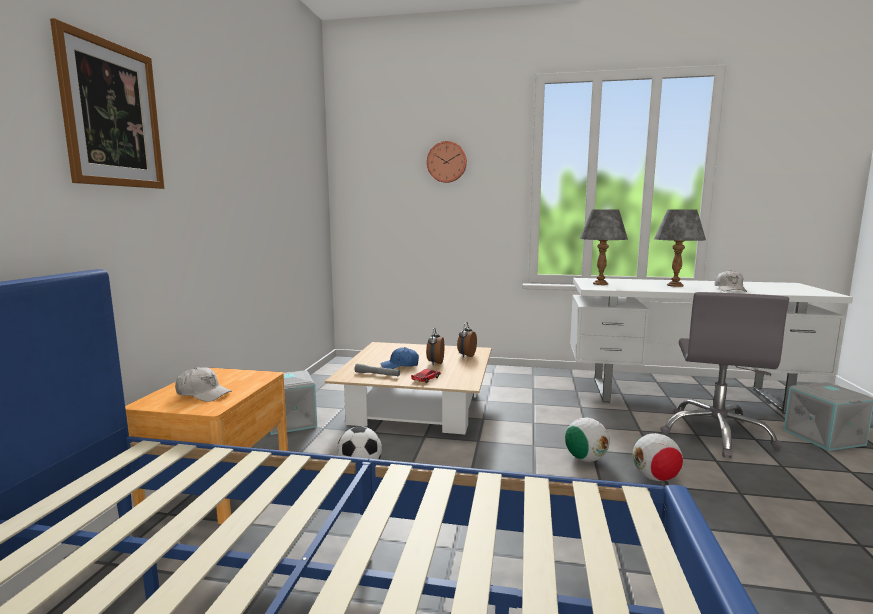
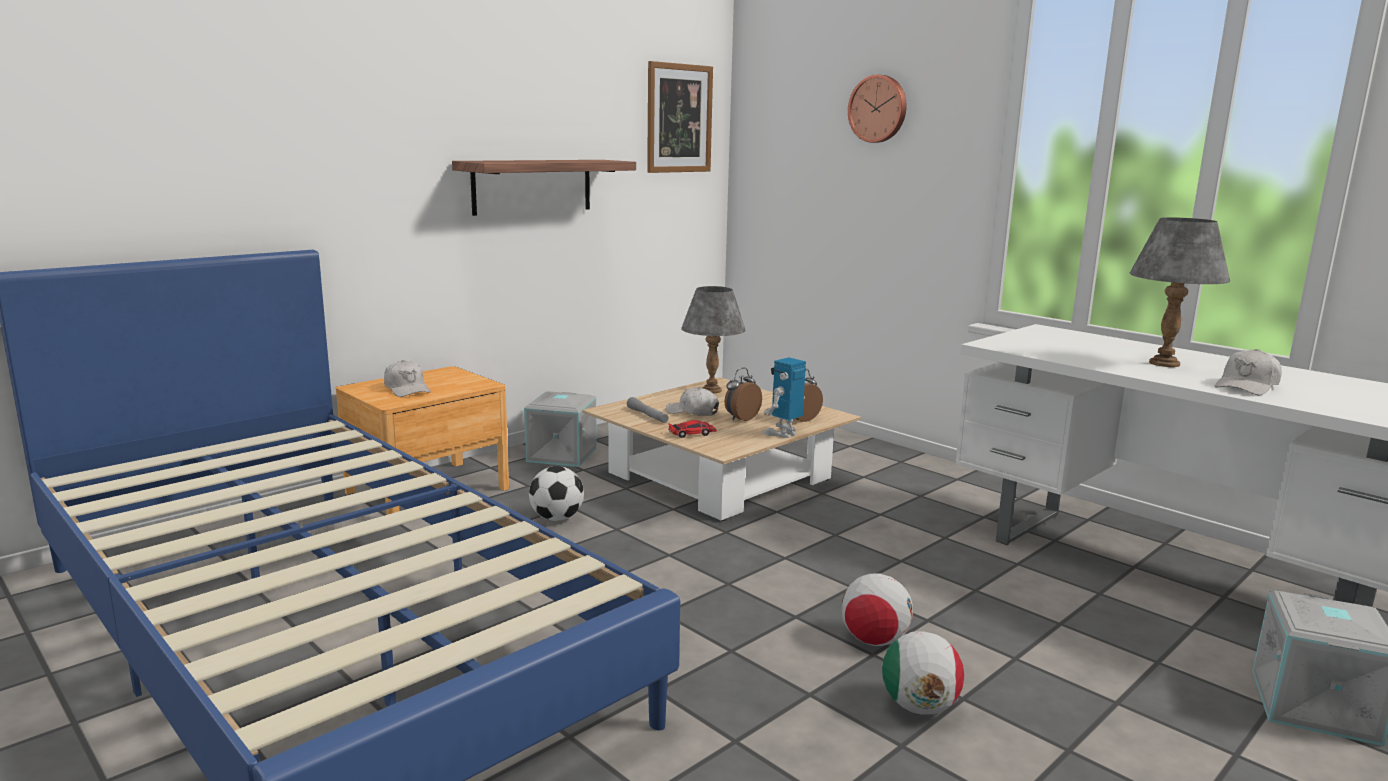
camera: 35 degrees right, 5 degrees up
picture [50,18,164,189] -> picture moved to [647,61,713,173]
blue cap [380,347,419,369] -> white cap [666,388,719,416]
football [565,418,610,462] -> football moved to [882,631,964,715]
grey table lamp [580,210,628,285] -> grey table lamp moved to [681,286,746,393]
grey office chair [660,292,789,458] -> none
none -> shelf [452,160,636,216]
none -> toy robot [763,357,806,438]

